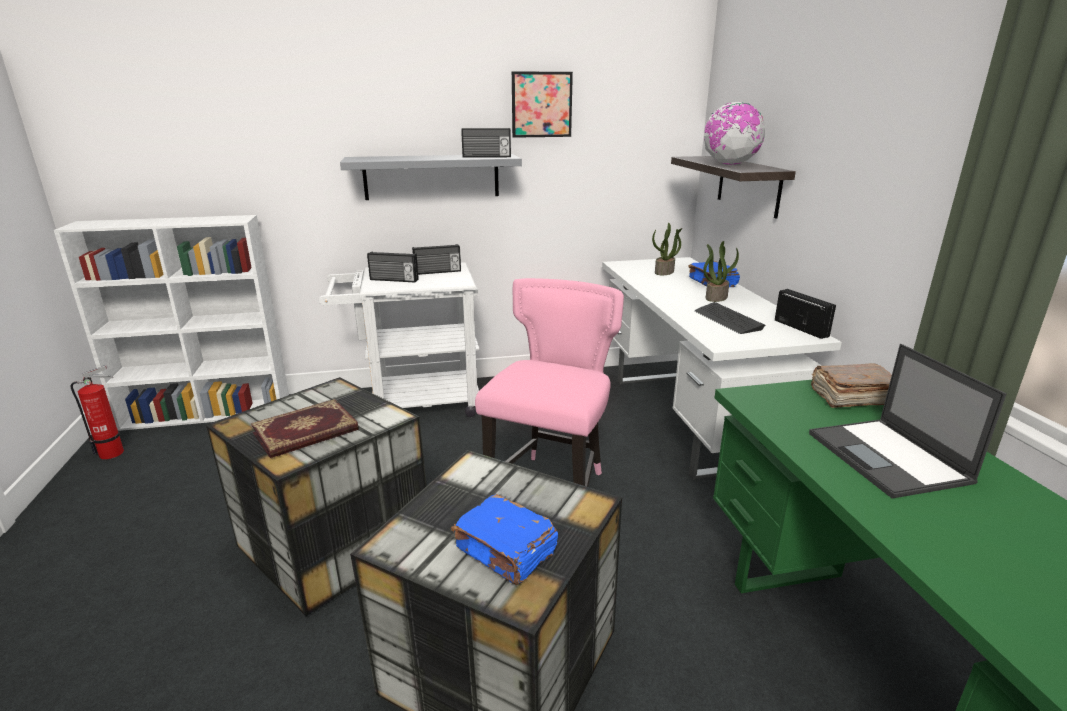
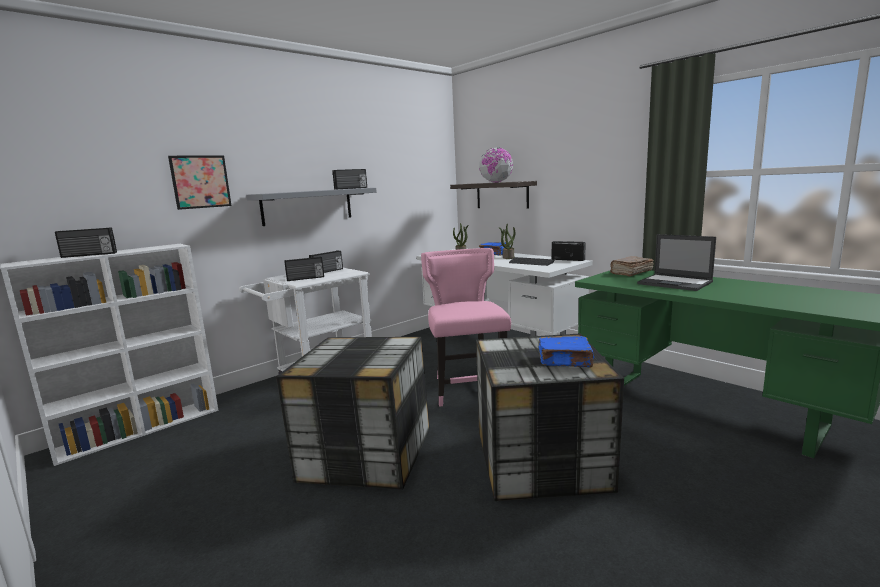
camera: 30 degrees left, 10 degrees down
fire extinguisher [70,365,124,459] -> none
book [251,399,359,458] -> none
picture [512,71,573,138] -> picture moved to [168,155,232,210]
none -> radio [55,227,117,258]

